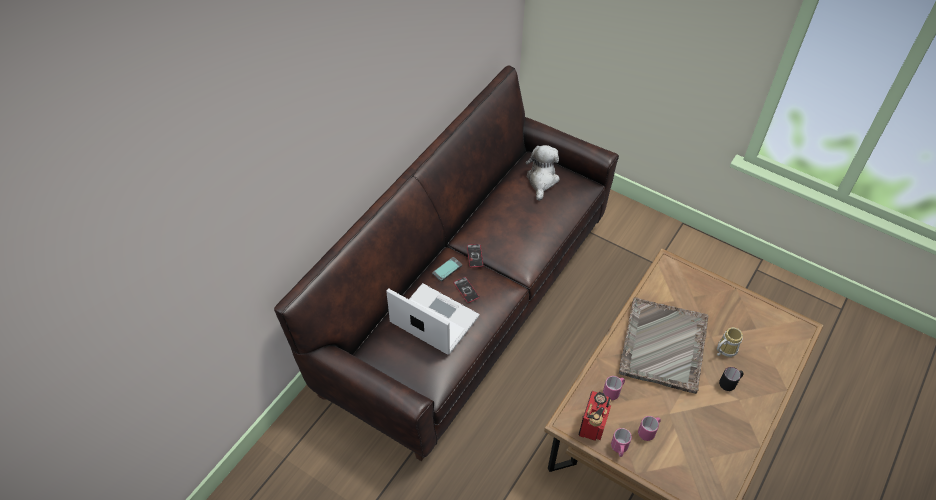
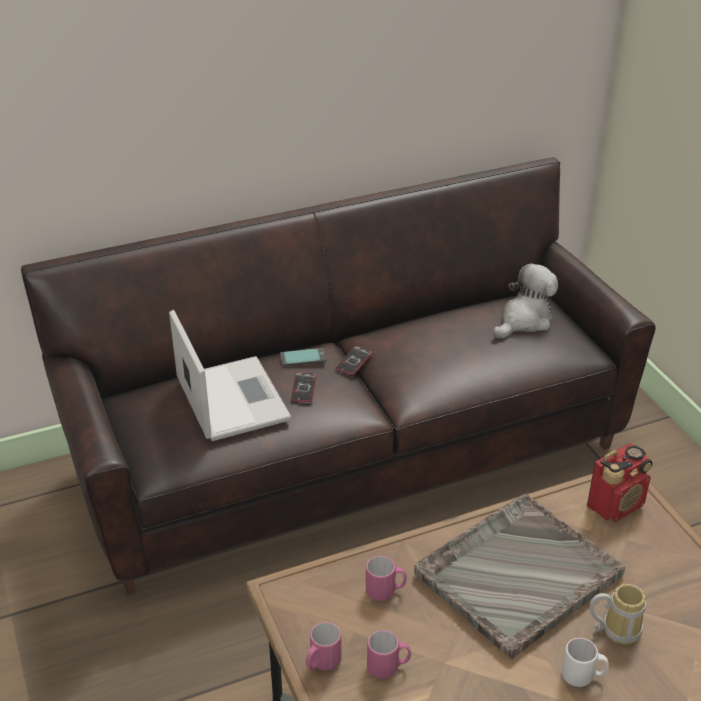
camera: 35 degrees right, 15 degrees down
radio [579,391,611,441] -> radio moved to [587,443,652,522]
black mug [719,367,744,391] -> white mug [562,638,609,687]

